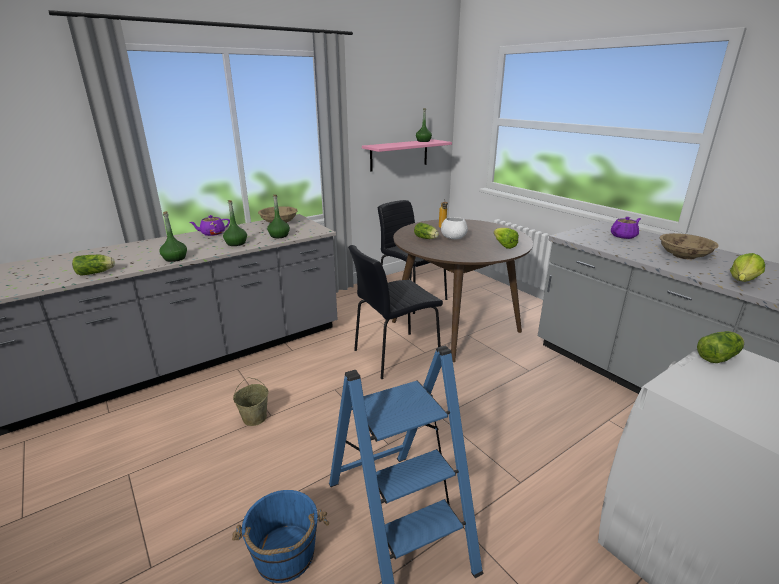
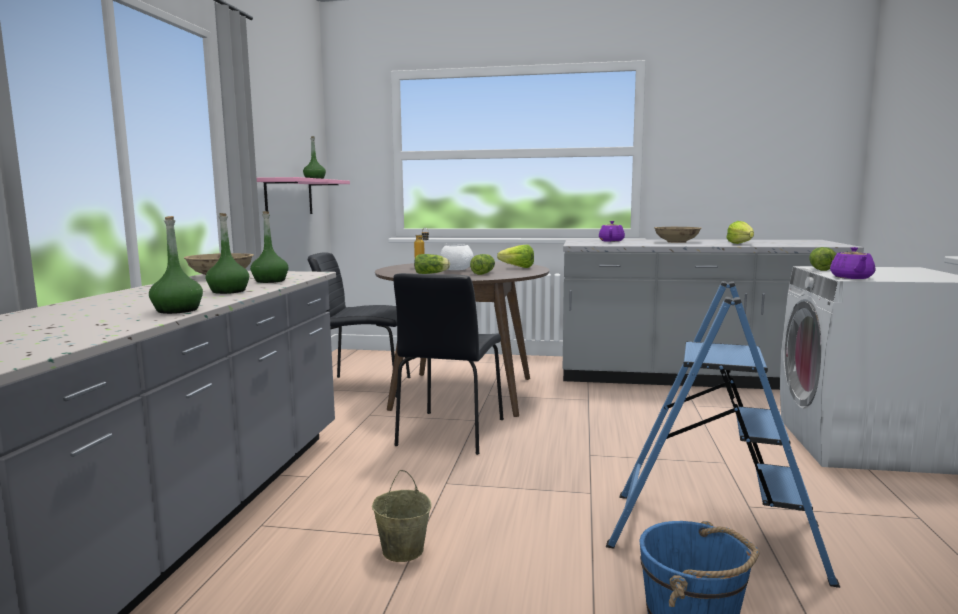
camera: 45 degrees left, 15 degrees down
lettuce [72,255,115,276] -> lettuce moved to [470,254,495,275]
purple teapot [189,215,230,236] -> purple teapot moved to [830,247,875,279]

